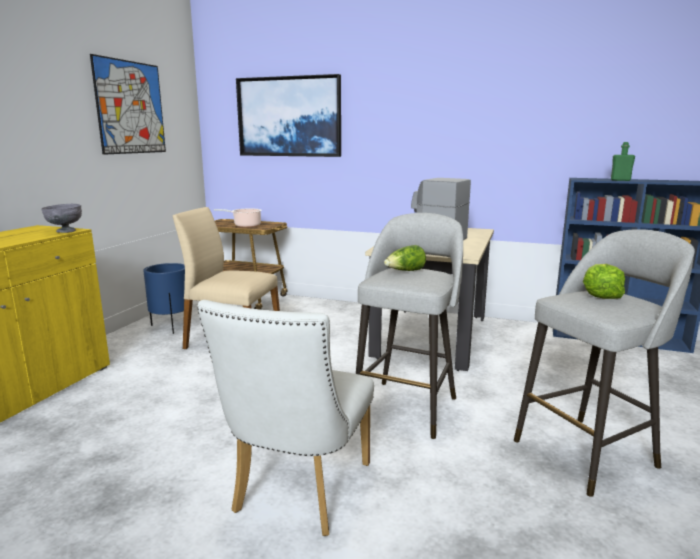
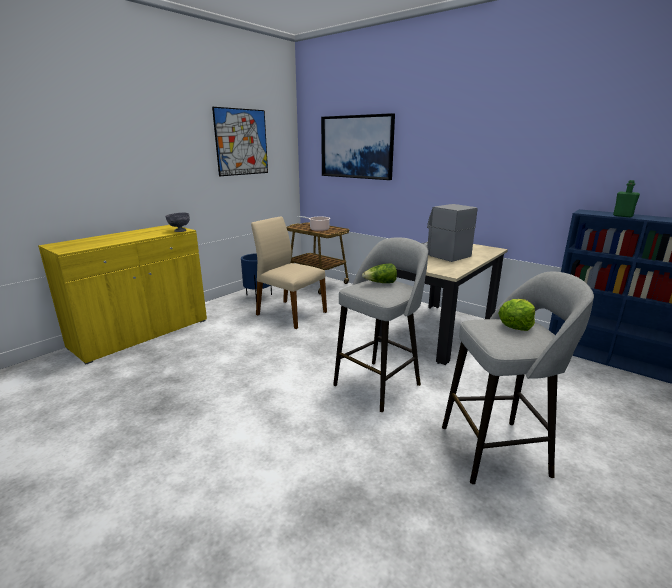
camera: 20 degrees right, 5 degrees up
white chair [197,300,374,536] -> none

